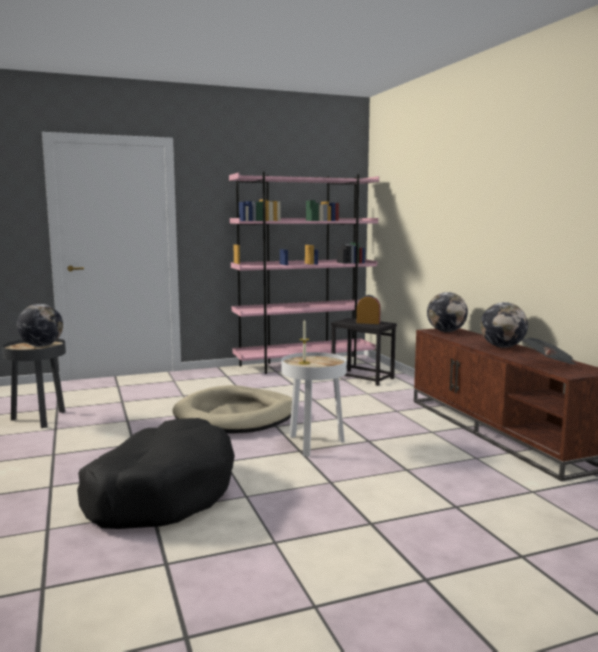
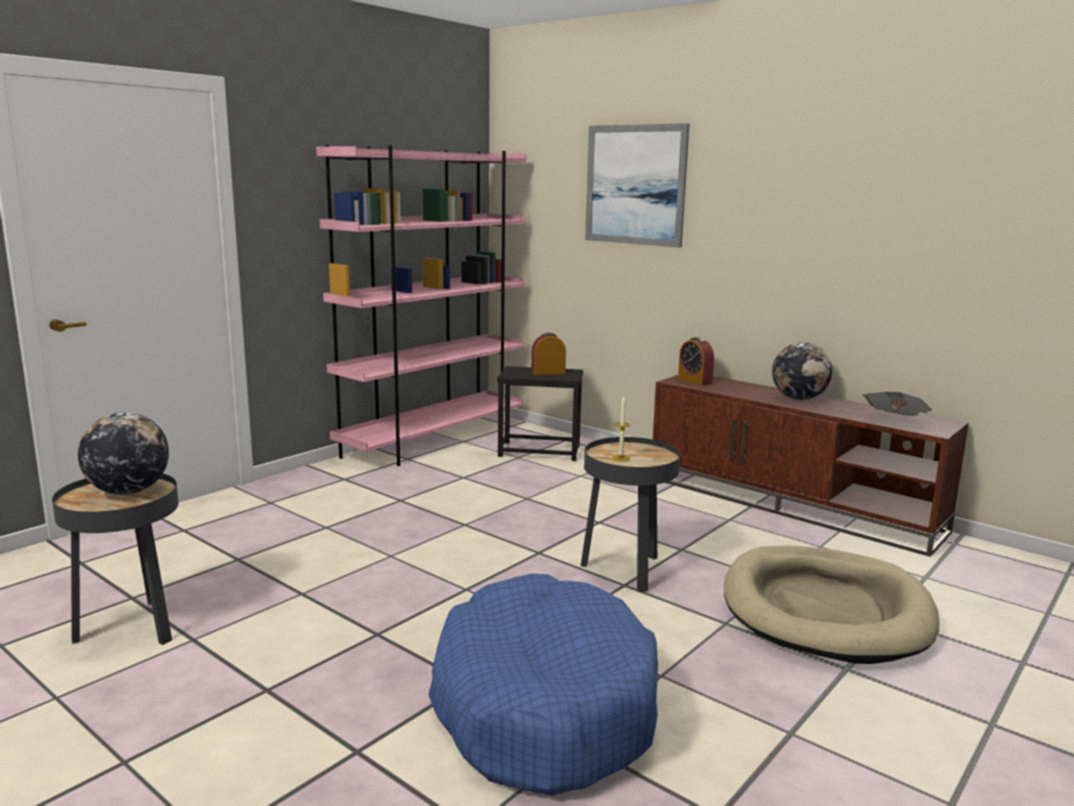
camera: 30 degrees left, 5 degrees up
black dog bed [77,418,235,529] -> blue dog bed [428,574,658,796]
beige dog bed [172,385,292,434] -> beige dog bed moved to [724,546,939,664]
white side table [281,352,347,457] -> black side table [581,437,680,592]
globe [427,292,468,332] -> alarm clock [678,337,714,386]
none -> picture [585,123,689,248]

